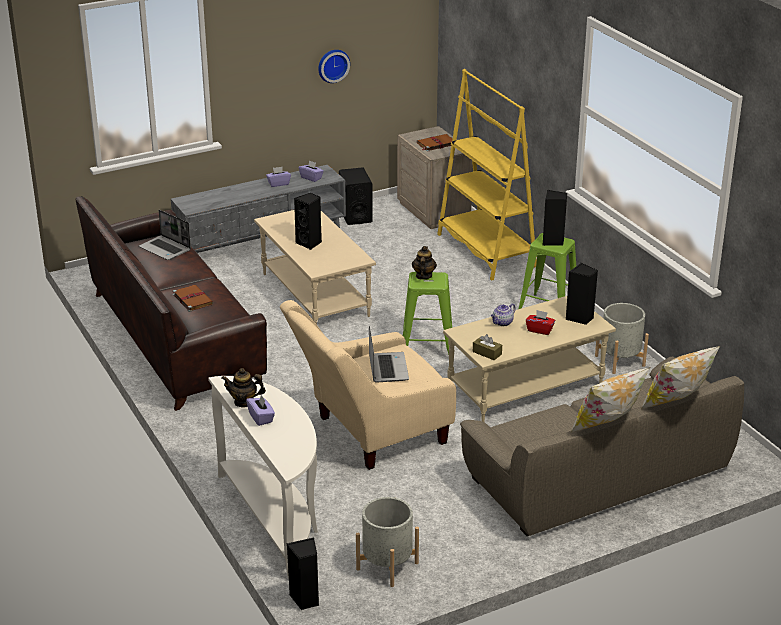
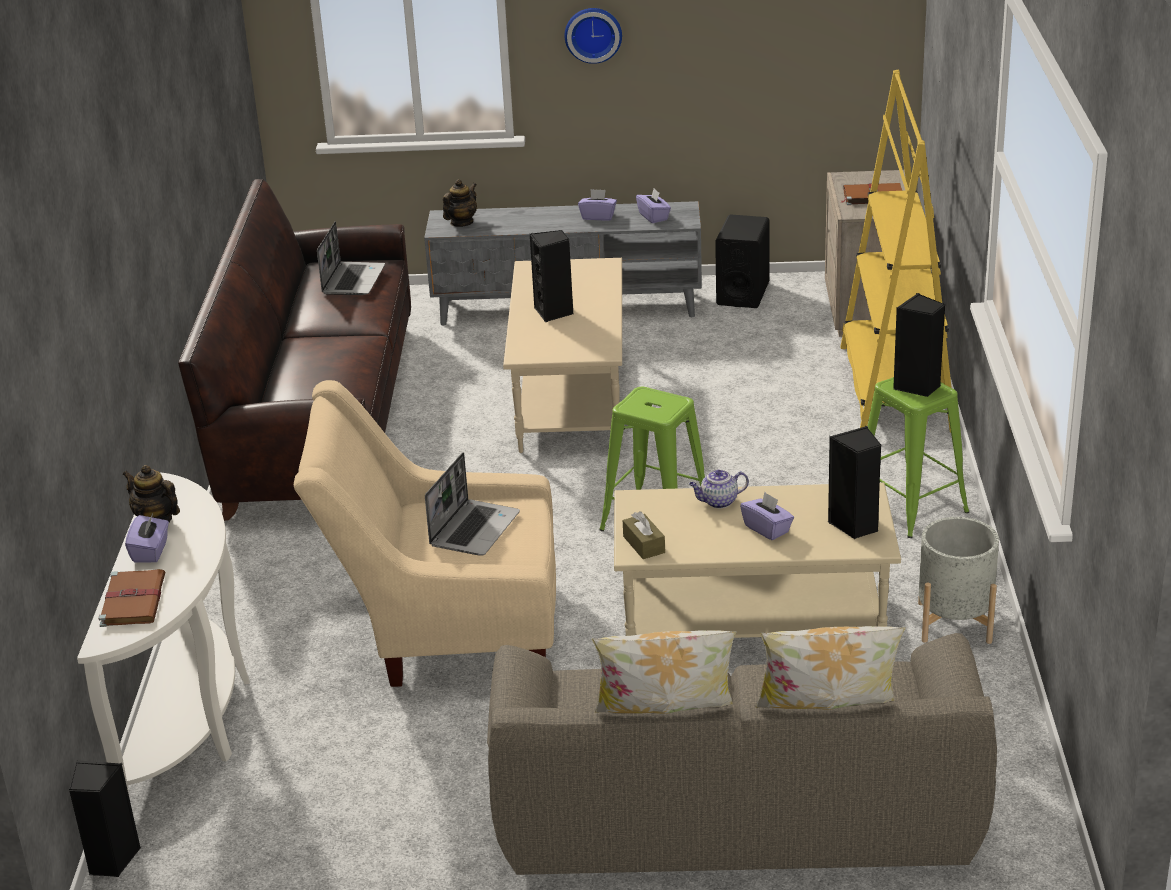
camera: 30 degrees right, 0 degrees up
laptop [139,210,191,260] -> laptop turned 150 degrees counterclockwise [317,221,385,295]
brown book [173,285,213,312] -> brown book moved to [98,569,166,627]
wall clock [318,50,350,83] -> wall clock moved to [565,8,622,64]
grey planter [356,497,419,587] -> none
teapot [412,246,437,279] -> teapot moved to [443,179,477,227]
red tissue box [526,310,555,335] -> purple tissue box [740,492,794,540]

